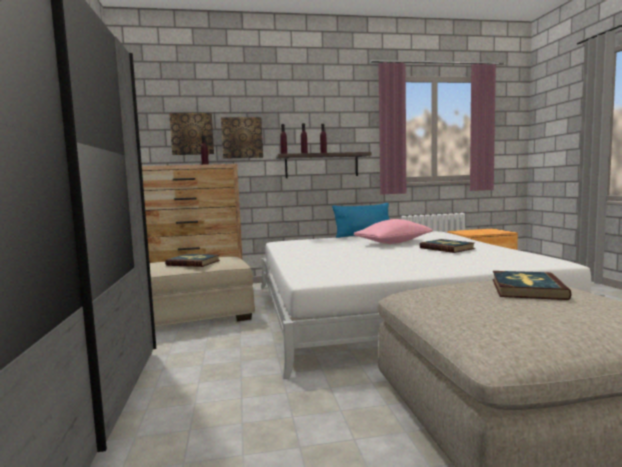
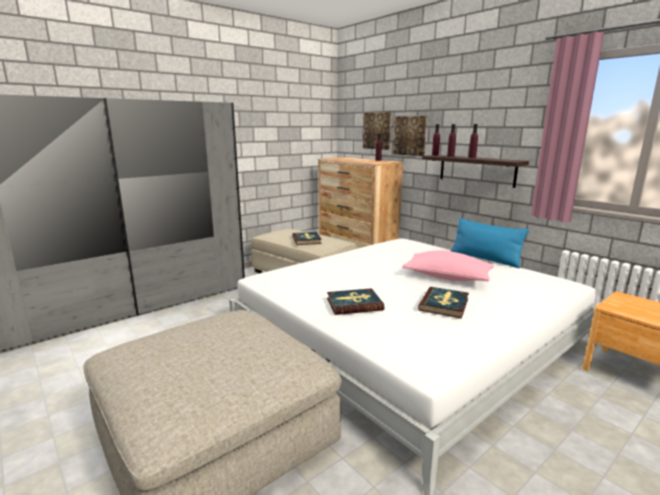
camera: 60 degrees right, 10 degrees up
book [493,271,572,300] -> book moved to [327,288,384,315]

